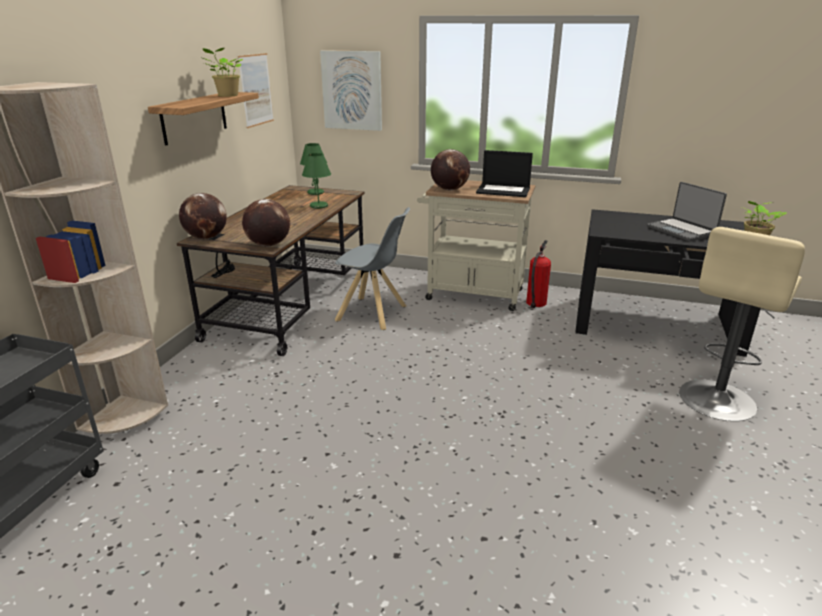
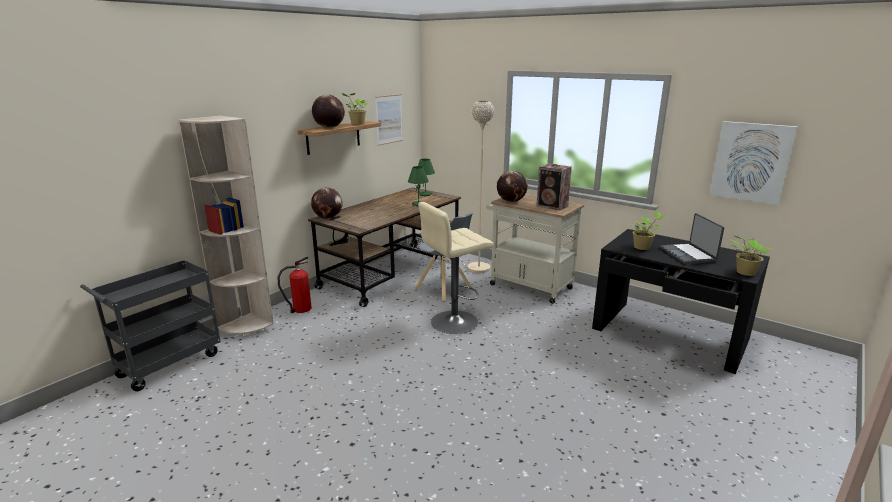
camera: 20 degrees right, 5 degrees down
globe [242,199,290,246] -> globe moved to [312,94,345,128]
picture [320,50,382,131] -> picture moved to [709,121,798,205]
laptop [476,150,533,197] -> speaker [536,164,572,210]
fire extinguisher [526,240,551,308] -> fire extinguisher moved to [277,257,312,313]
beige stool [679,227,805,421] -> beige stool moved to [418,202,493,334]
none -> beige floor lamp [468,101,494,273]
none -> potted plant [630,212,666,250]

